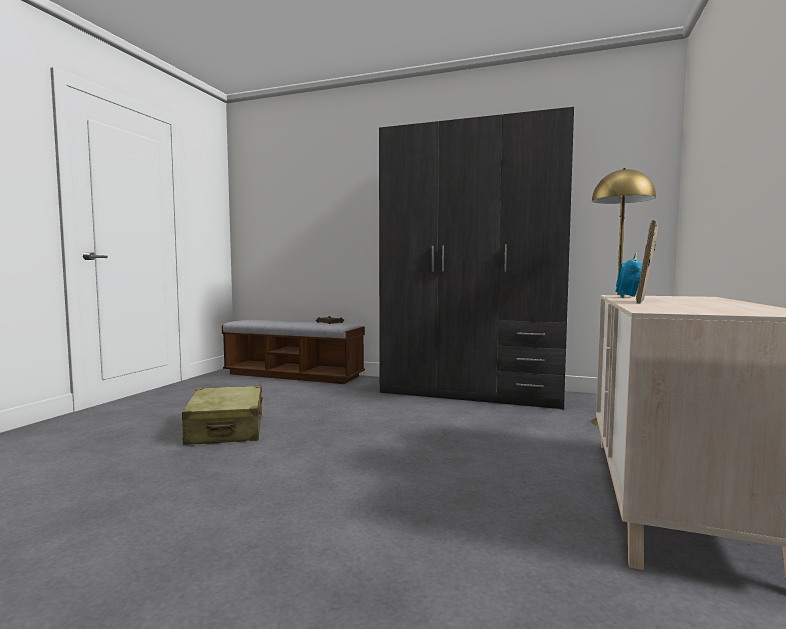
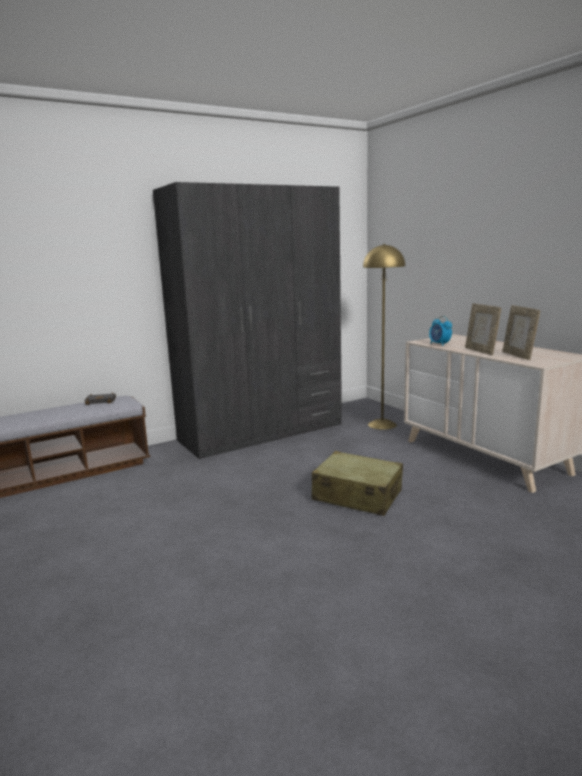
camera: 50 degrees left, 10 degrees up
beige suitcase [182,386,263,445] -> beige suitcase moved to [312,451,403,516]
none -> picture frame [502,305,540,360]

